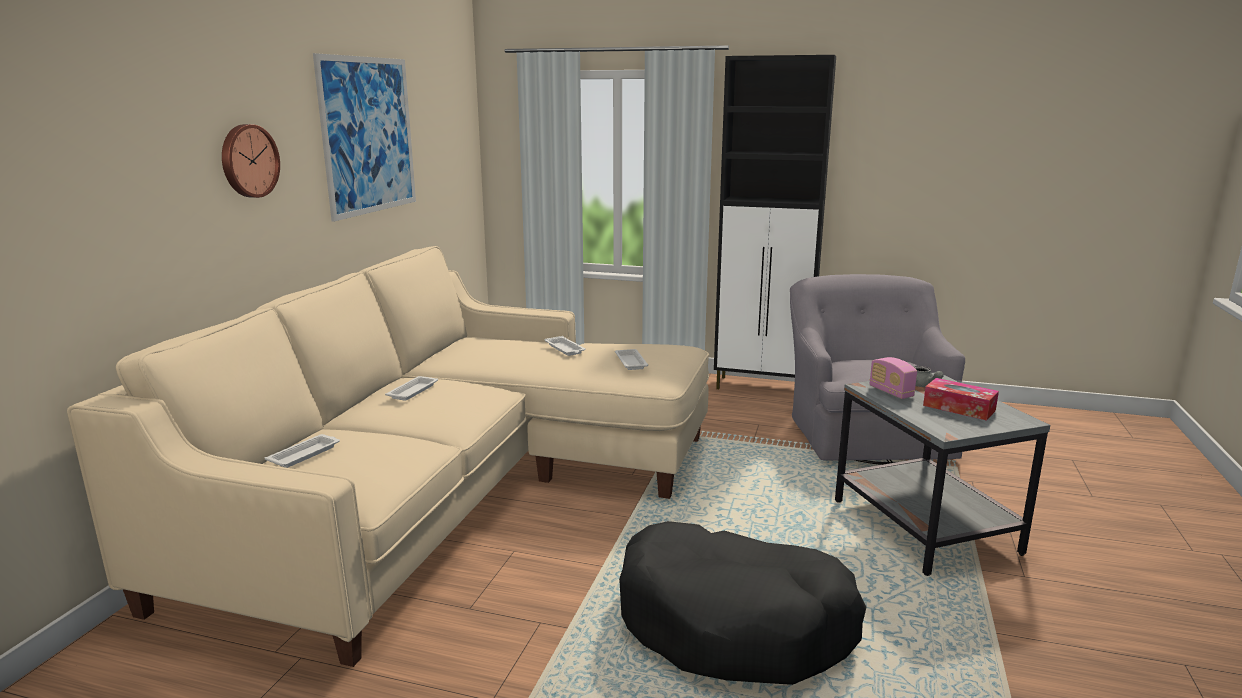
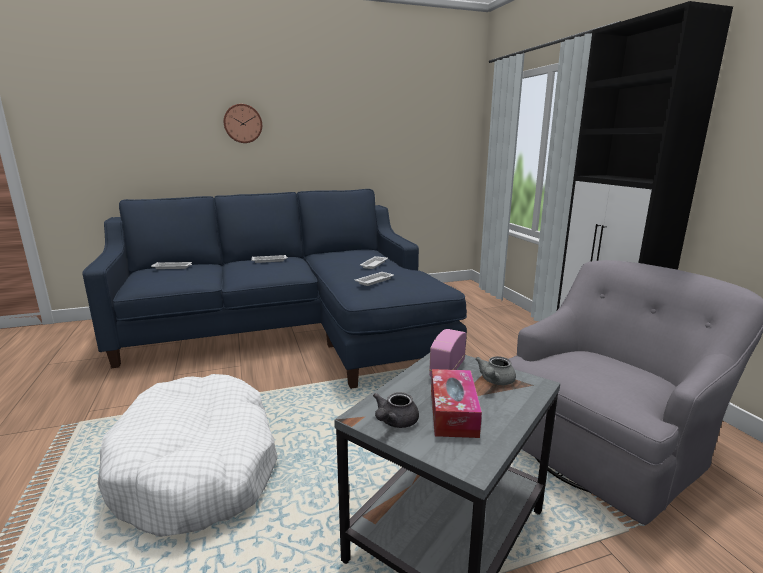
camera: 55 degrees right, 0 degrees up
beige sofa [67,246,709,667] -> blue sofa [83,189,467,389]
picture [313,53,416,222] -> none
black dog bed [619,521,867,685] -> white dog bed [97,374,278,537]
none -> grey teapot [373,392,419,428]

